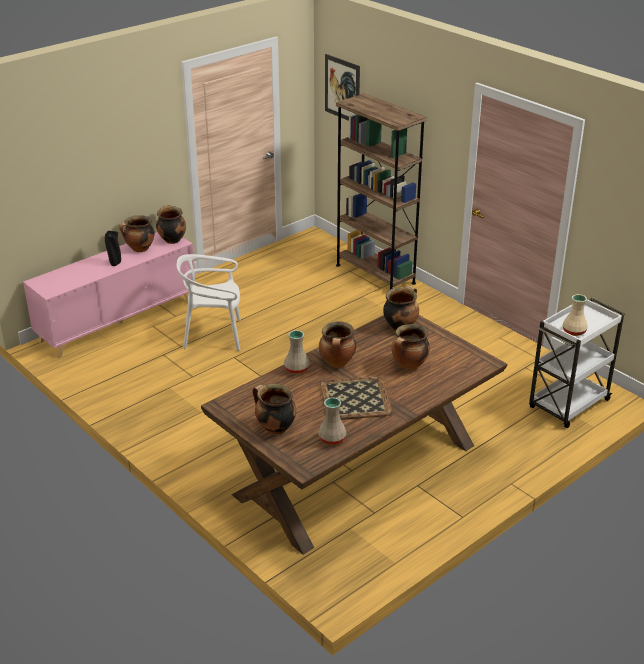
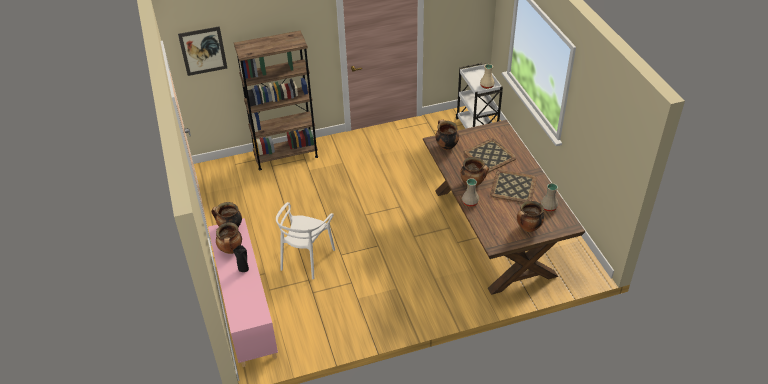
camera: 65 degrees left, 10 degrees up
cooking pot [391,324,430,370] -> tray [464,138,516,173]

